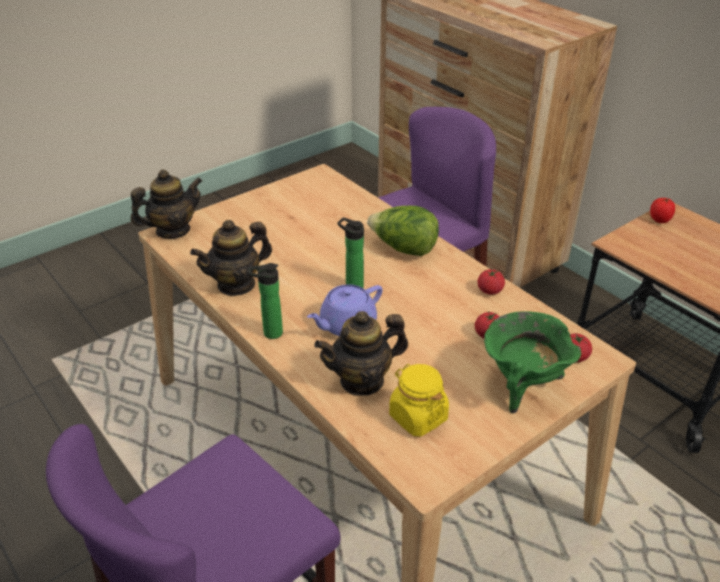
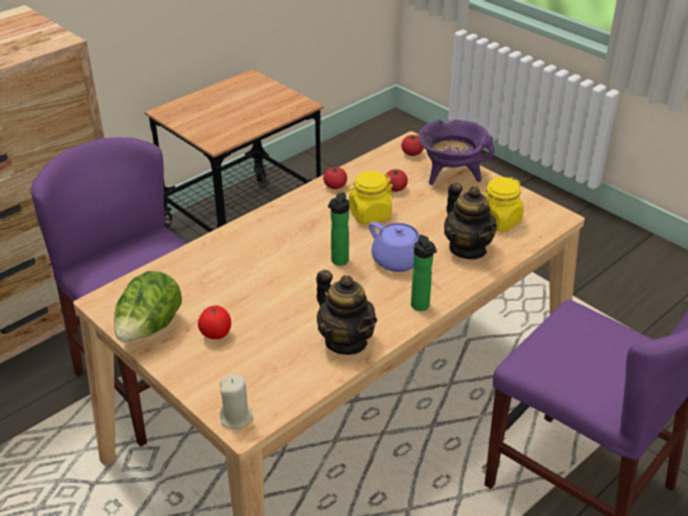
camera: 95 degrees left, 0 degrees up
teapot [131,169,202,239] -> beige candle [220,374,254,429]
lettuce [367,206,439,256] -> lettuce moved to [114,271,182,342]
green cooking pot [484,311,581,414] -> purple cooking pot [418,119,495,185]
tomato [650,198,675,223] -> tomato moved to [198,305,231,339]
none -> yellow jar [346,171,394,224]

